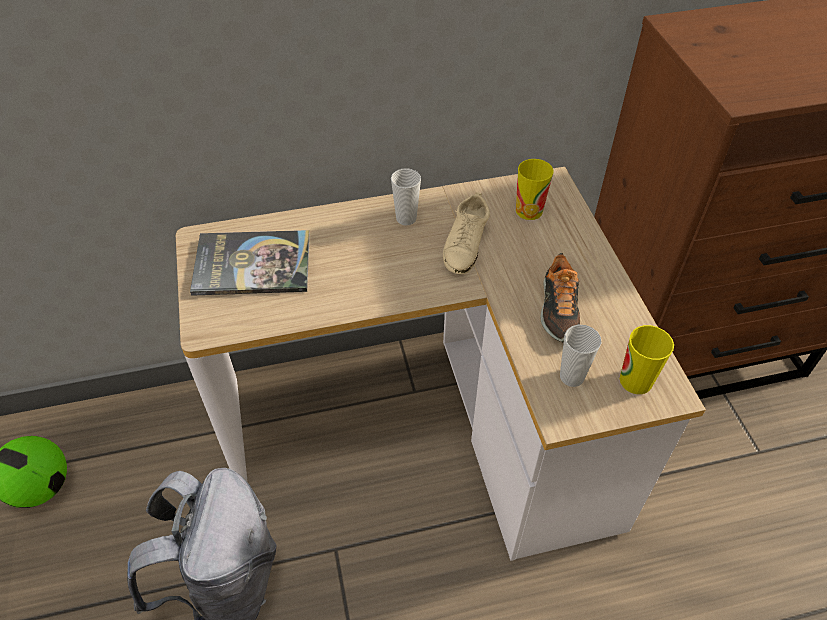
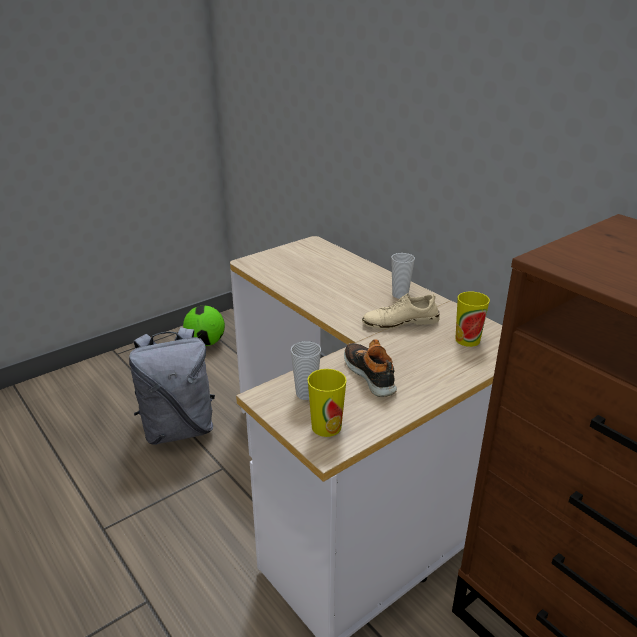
camera: 65 degrees right, 20 degrees down
book [190,230,310,296] -> none
shoe [541,253,580,343] -> shoe turned 90 degrees clockwise [344,339,397,397]

